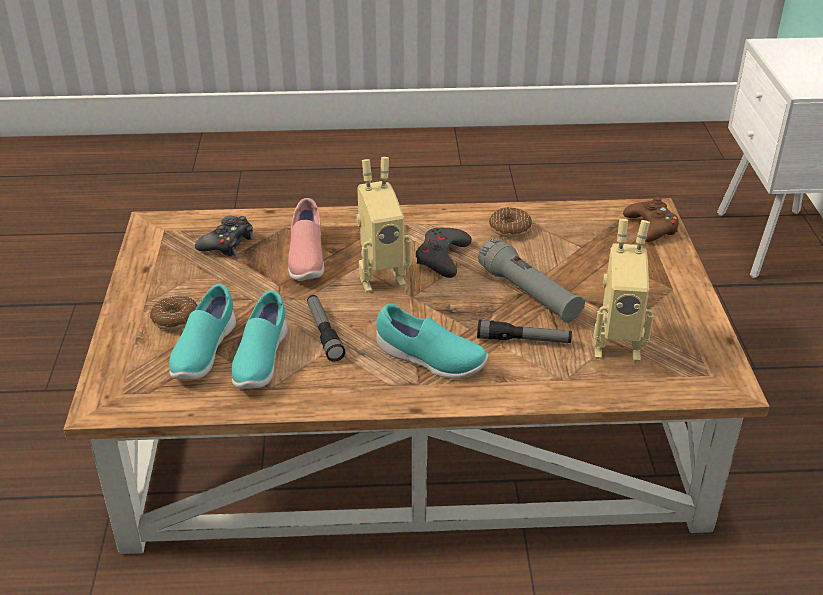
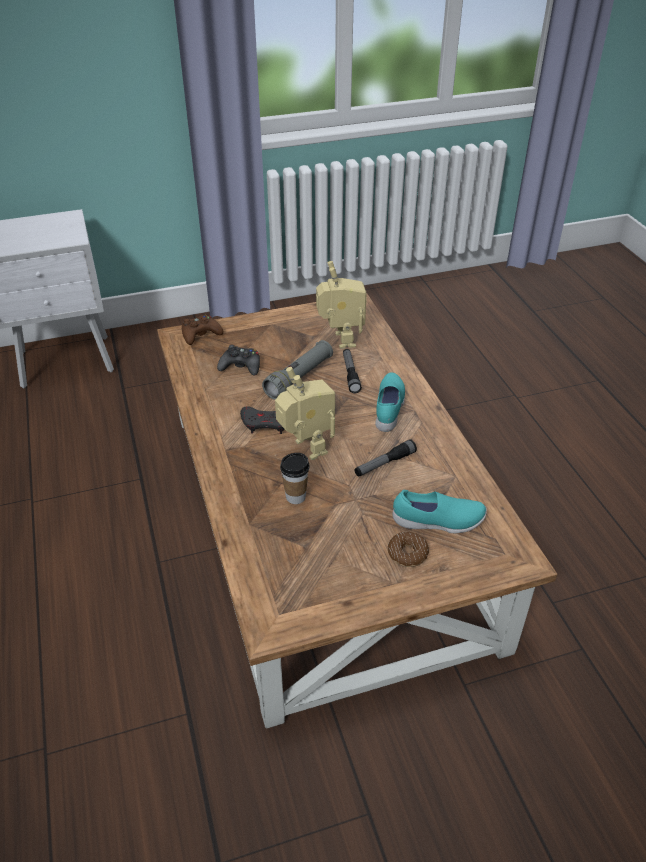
camera: 105 degrees left, 5 degrees up
black game controller [195,216,254,256] -> black game controller moved to [217,345,260,375]
turquoise shoe [232,290,287,389] -> none
pink shoe [288,198,324,281] -> cup [280,453,309,504]
donut [489,207,532,237] -> none

